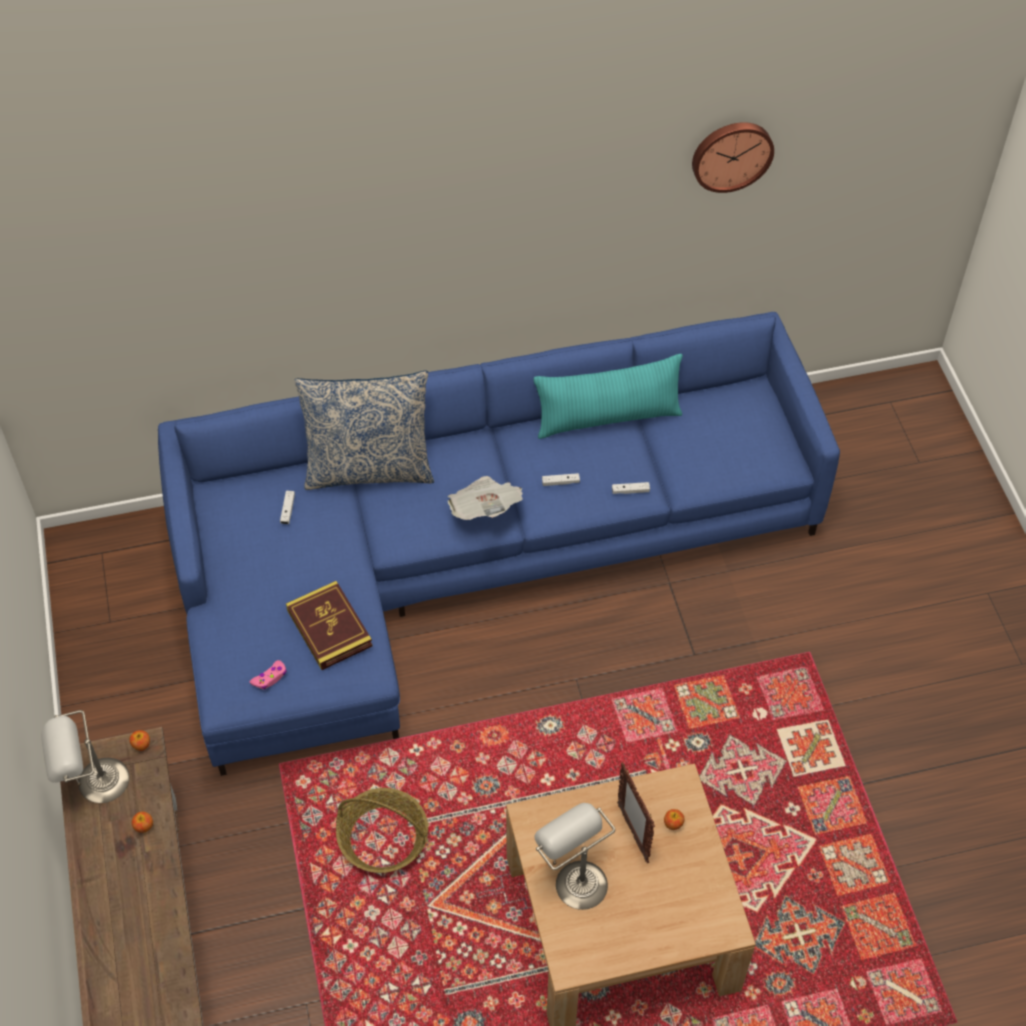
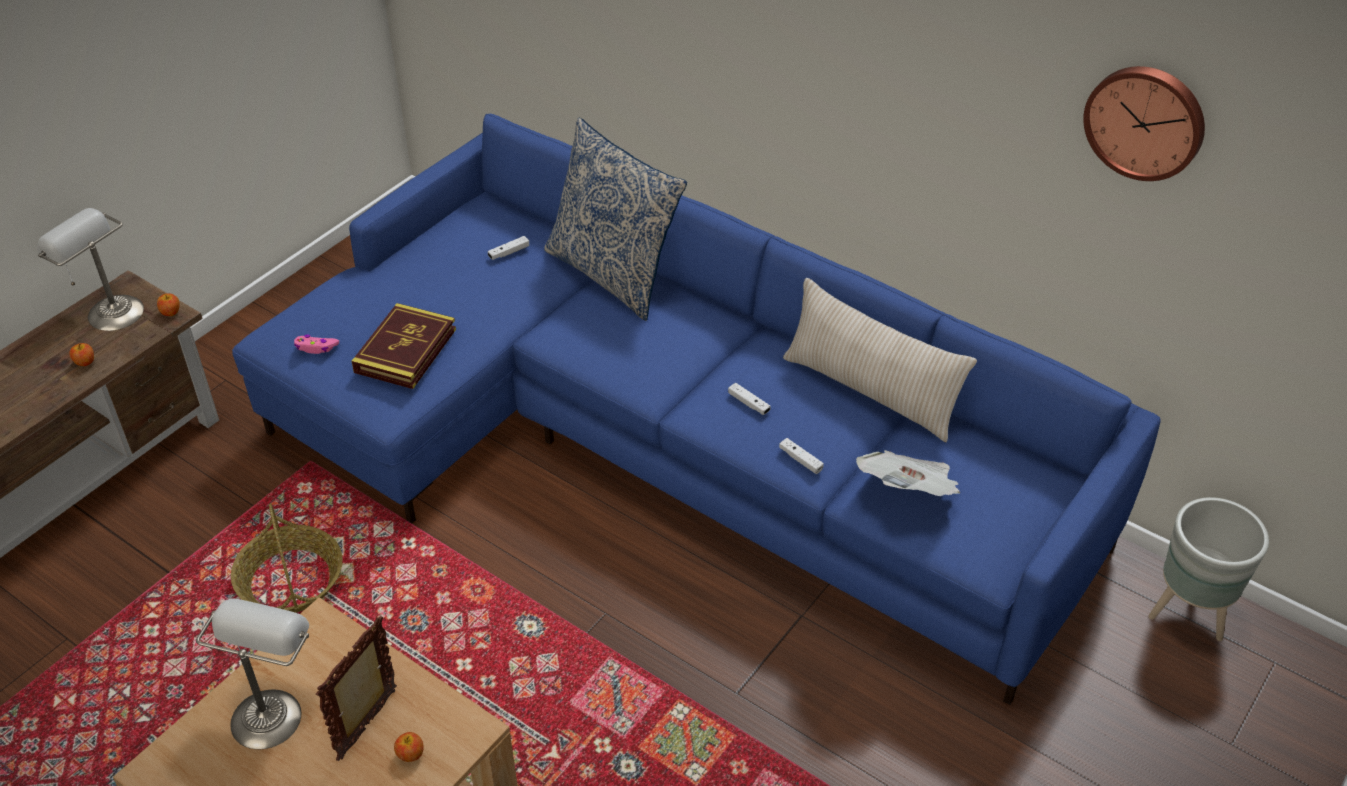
camera: 50 degrees right, 10 degrees down
newspaper [447,476,523,520] -> newspaper moved to [856,450,960,496]
turquoise pillow [534,354,683,439] -> beige pillow [783,278,977,442]
none -> grey planter [1148,497,1269,641]

